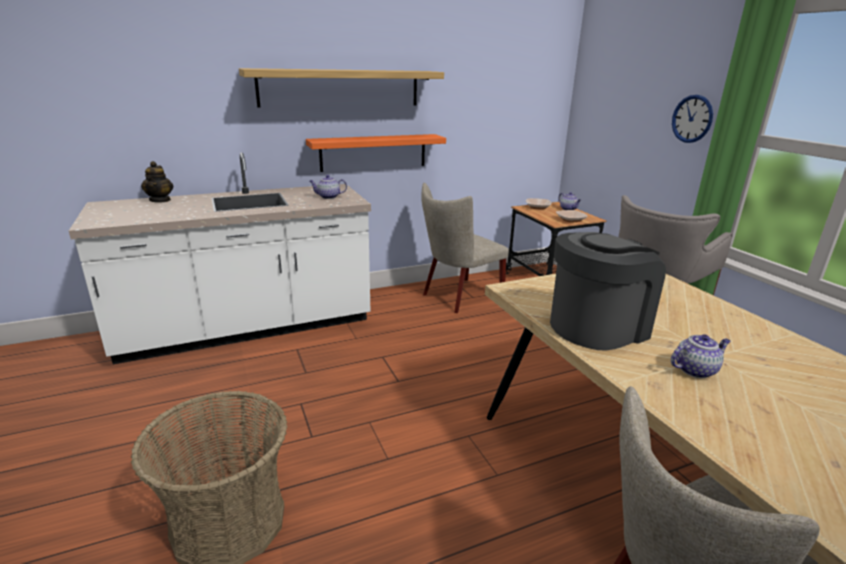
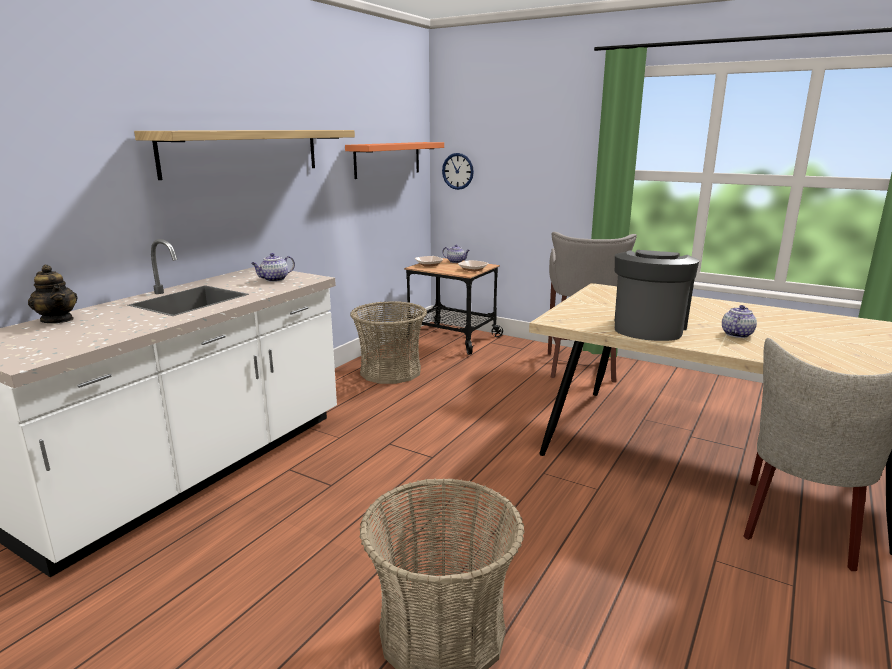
camera: 35 degrees left, 5 degrees down
orange shelf [306,134,446,172] -> orange shelf moved to [345,142,444,179]
beige chair [421,183,509,313] -> basket [350,301,427,384]
wall clock [672,95,713,143] -> wall clock moved to [442,153,474,190]

